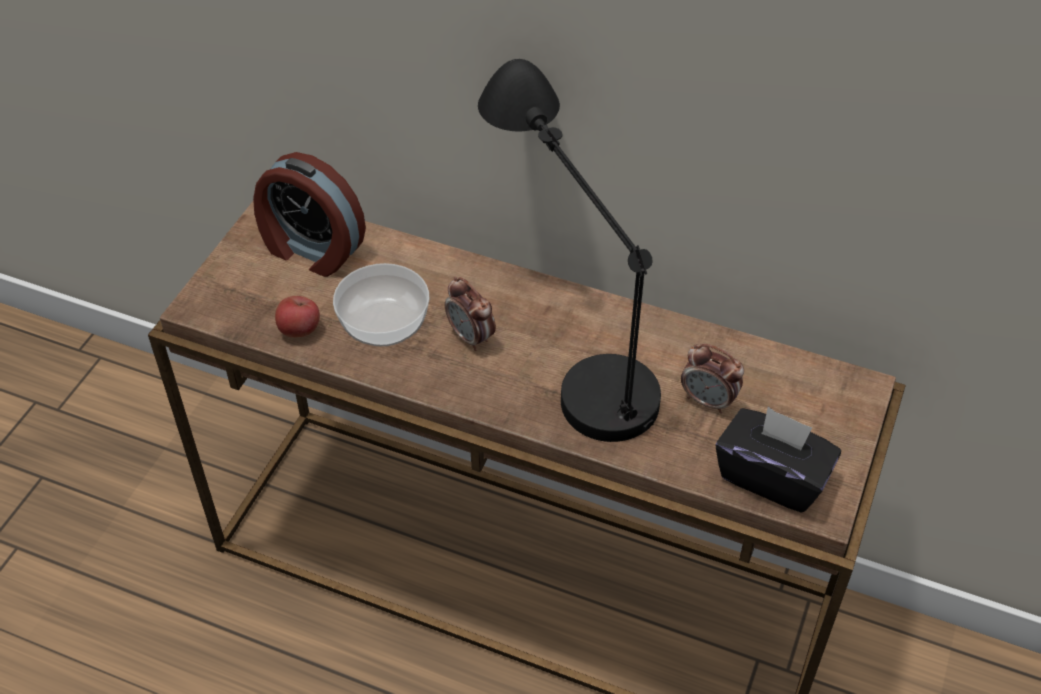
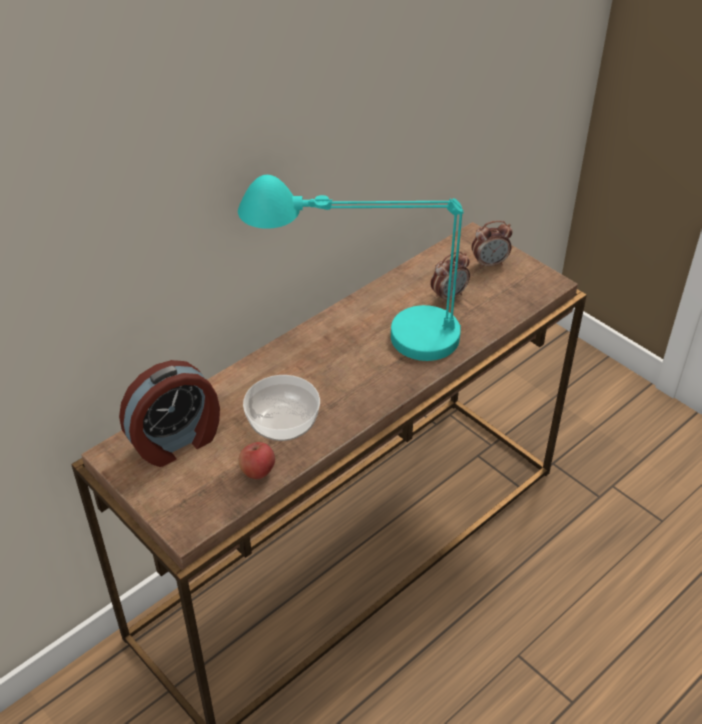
camera: 65 degrees left, 5 degrees down
alarm clock [445,276,496,351] -> alarm clock moved to [472,220,513,269]
black table lamp [478,59,661,442] -> turquoise table lamp [238,175,464,361]
black tissue box [715,407,841,512] -> none

